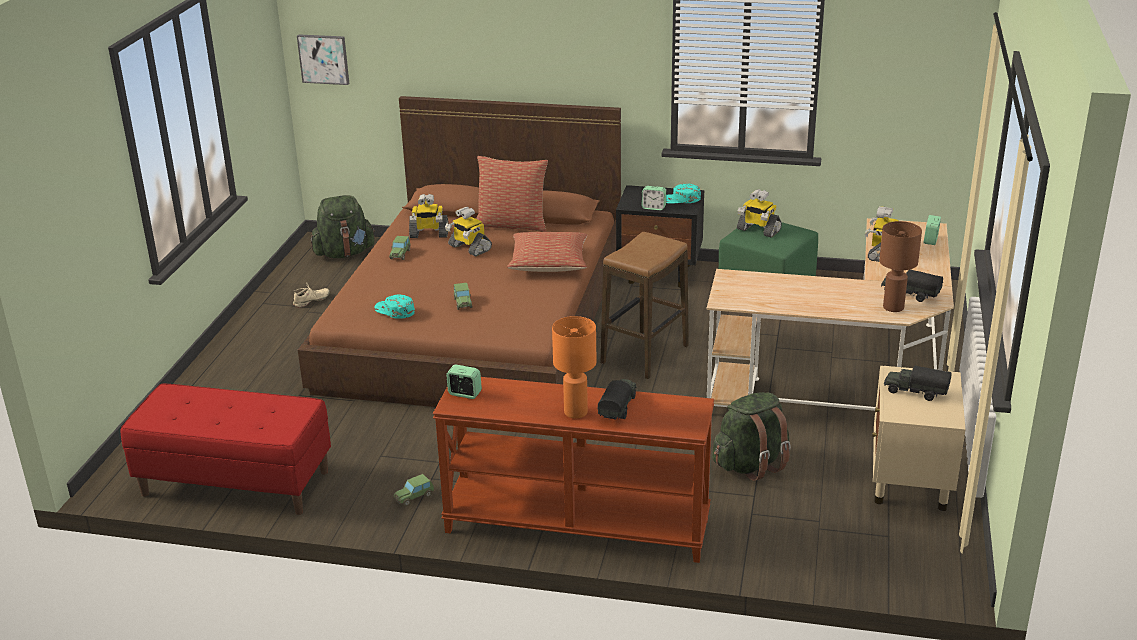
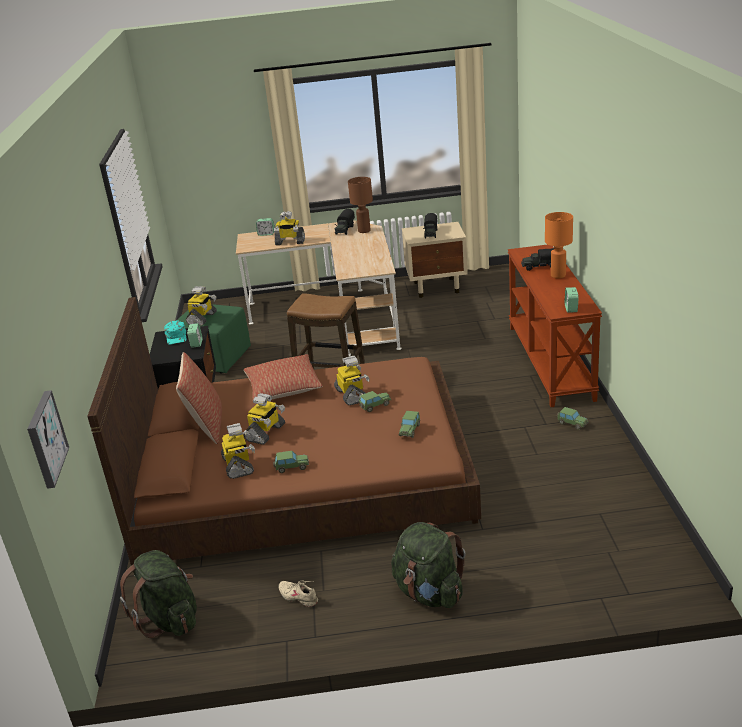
camera: 105 degrees left, 0 degrees up
red bench [121,384,331,515] -> none
turquoise cap [374,294,415,319] -> toy car [398,411,420,438]
green backpack [712,392,791,481] -> green backpack moved to [391,522,466,608]
none -> toy robot [334,356,370,405]

